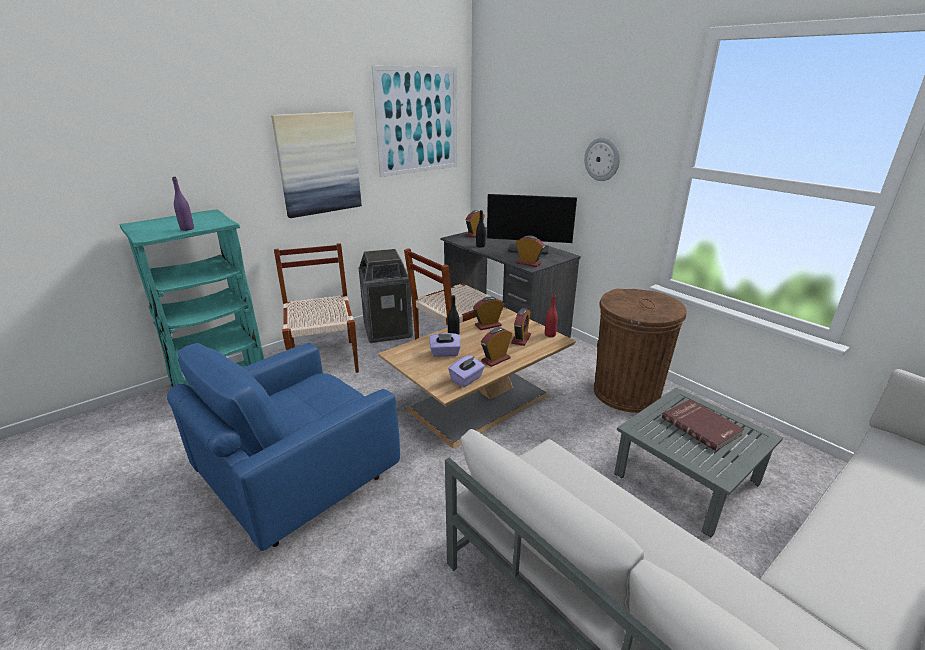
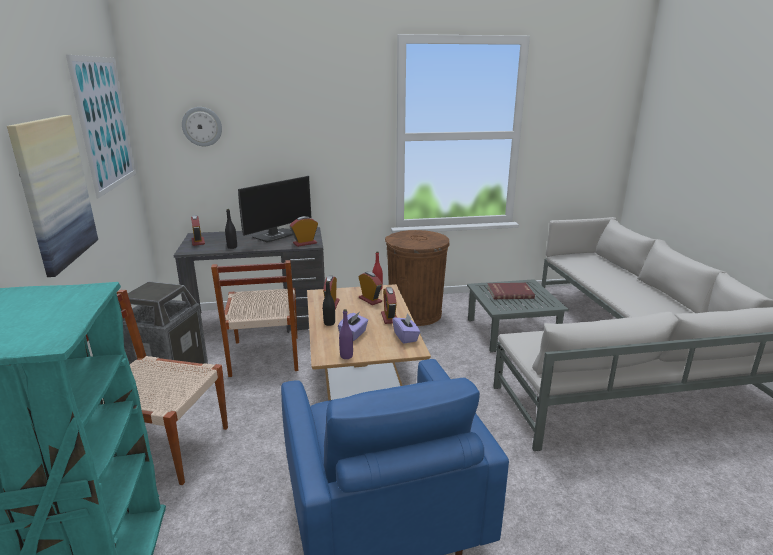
camera: 60 degrees left, 5 degrees down
purple bottle [172,177,194,231] -> purple bottle moved to [339,309,353,359]
wall clock [584,137,620,181] -> wall clock moved to [182,107,222,146]

